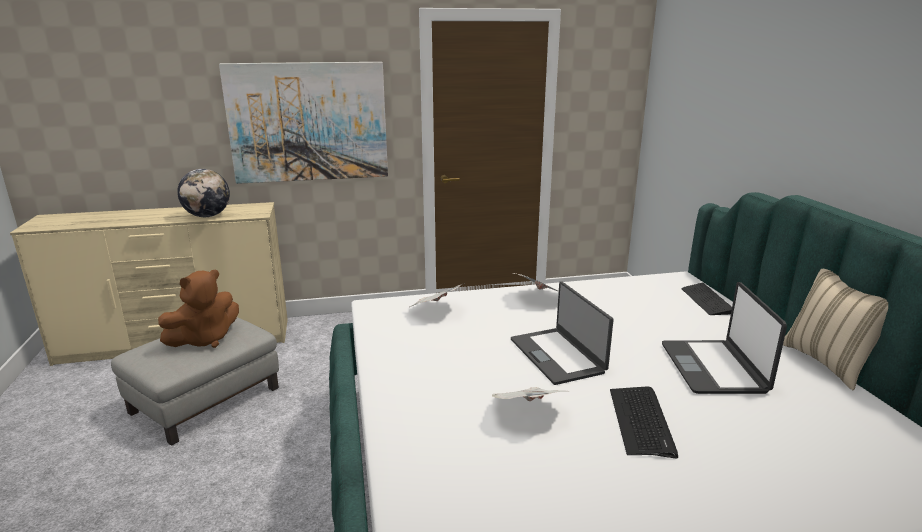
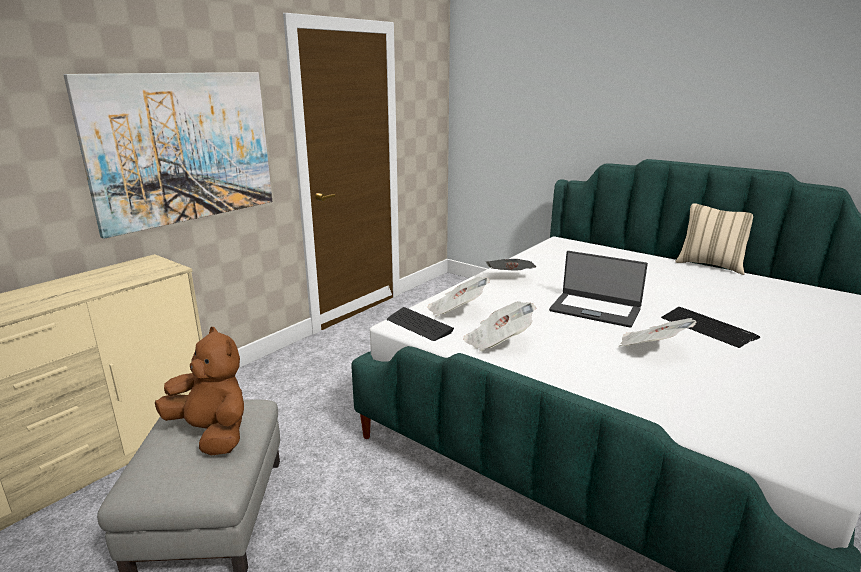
camera: 40 degrees left, 0 degrees up
brown plush toy [158,270,239,348] -> brown plush toy turned 60 degrees counterclockwise [155,327,244,456]
globe [177,169,230,217] -> none
laptop [662,282,787,394] -> none
keyboard [681,283,732,315] -> keyboard moved to [387,307,454,341]
none -> newspaper [463,301,536,352]

